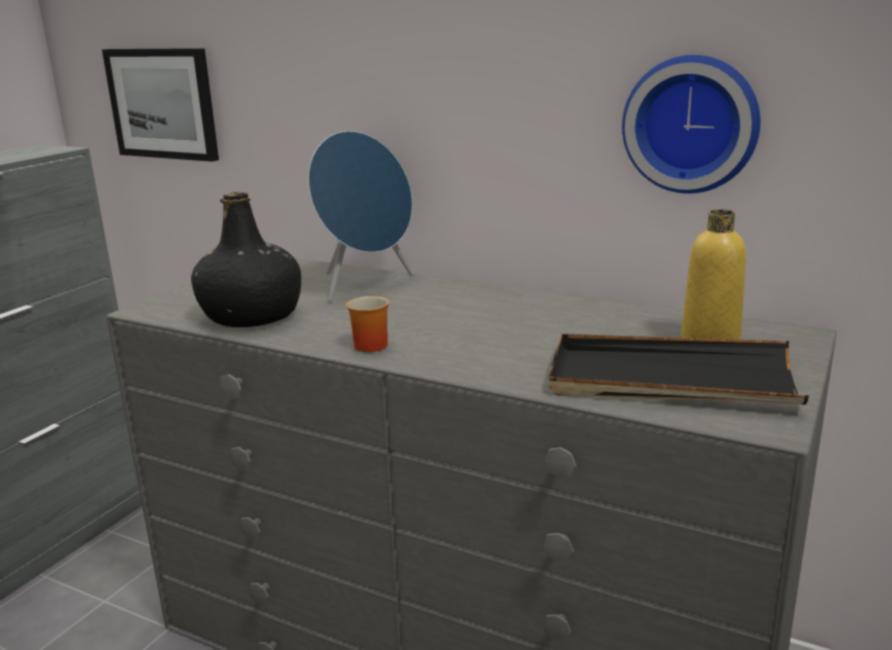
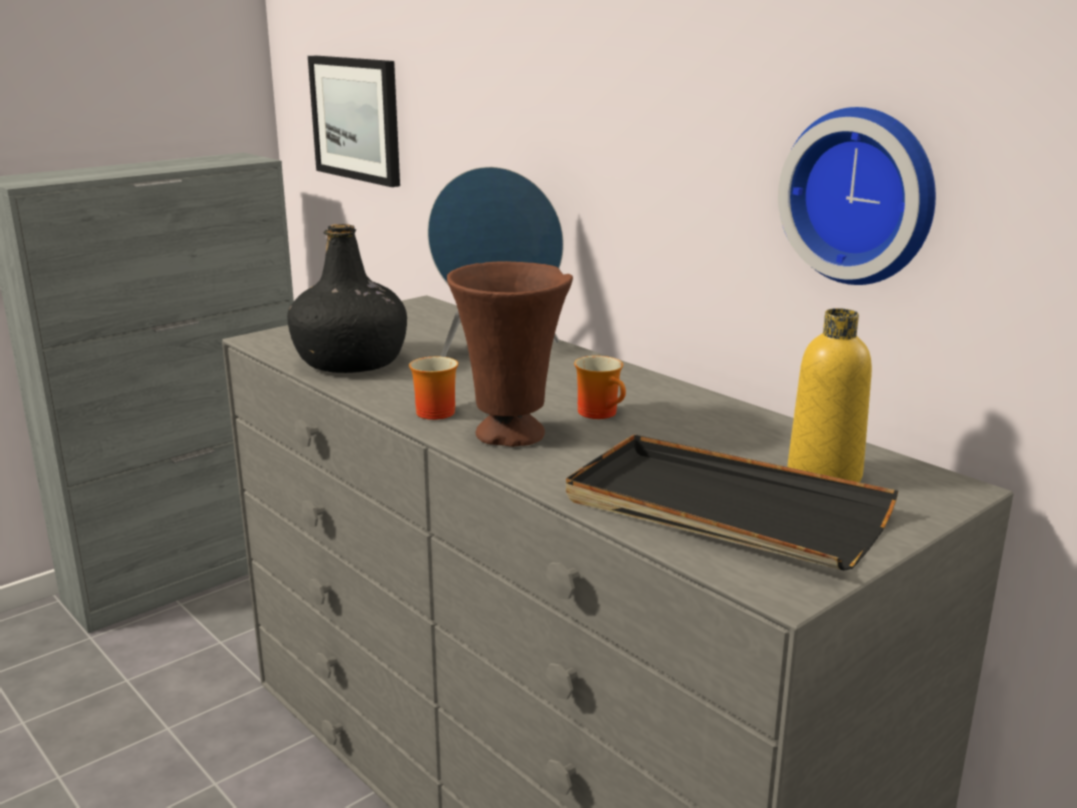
camera: 20 degrees right, 0 degrees up
none -> brown vase [447,261,573,447]
none -> mug [574,356,626,419]

